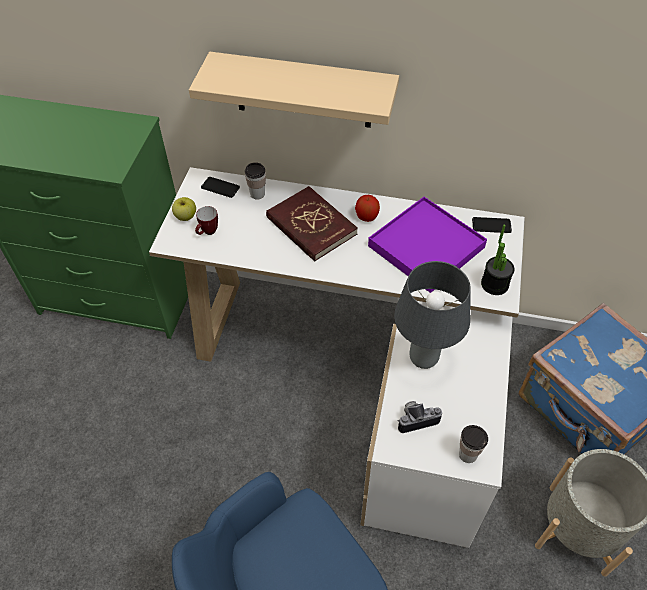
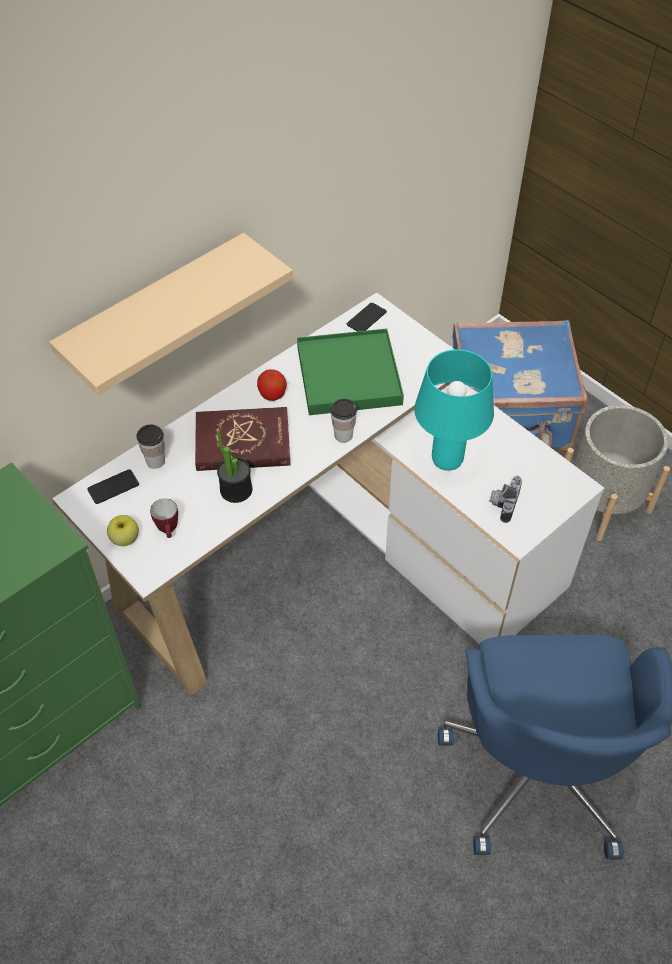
camera: 55 degrees left, 0 degrees up
purple tray [368,197,487,293] -> green tray [297,329,404,415]
grey table lamp [394,261,471,369] -> turquoise table lamp [414,349,494,471]
cup [459,425,488,463] -> cup moved to [330,399,357,443]
potted plant [481,224,515,295] -> potted plant moved to [217,429,252,503]

